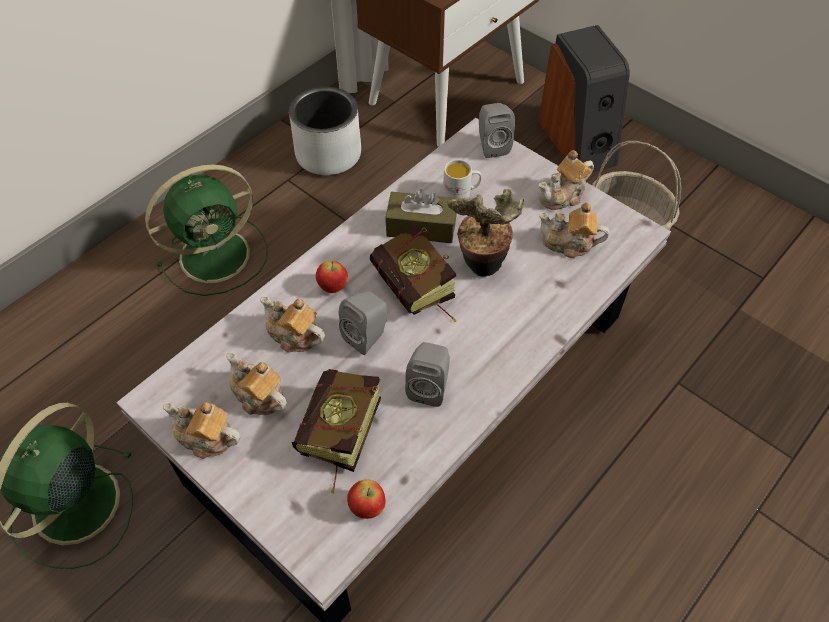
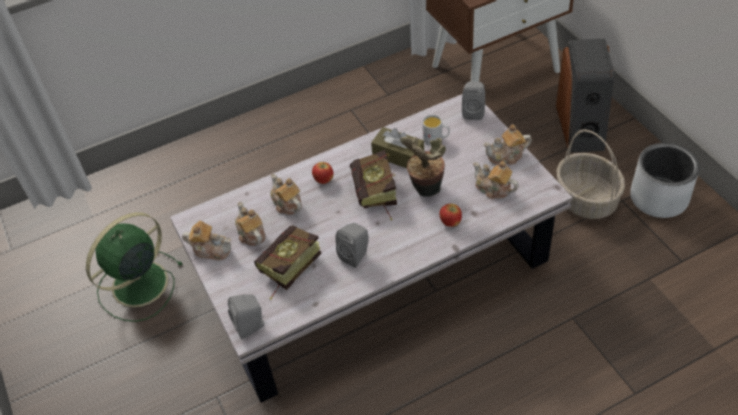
camera: 25 degrees right, 5 degrees down
green fan [145,164,268,296] -> none
teapot [163,402,241,459] -> teapot turned 150 degrees clockwise [182,221,231,260]
grey planter [289,87,361,175] -> grey planter moved to [630,143,700,218]
grey speaker [339,291,387,355] -> grey speaker moved to [228,294,265,339]
apple [347,480,386,519] -> apple moved to [439,204,462,227]

